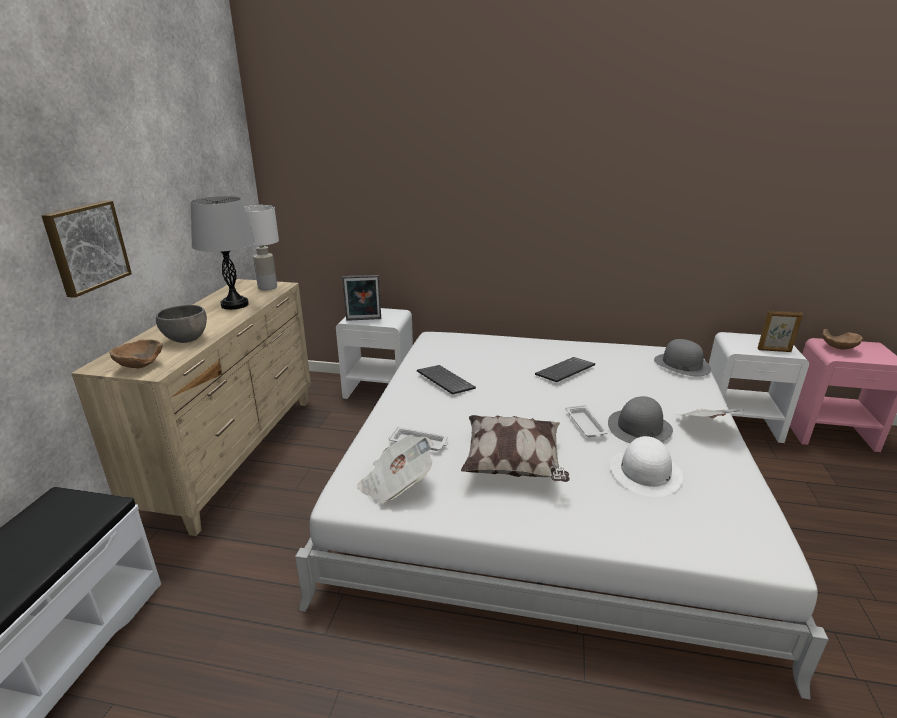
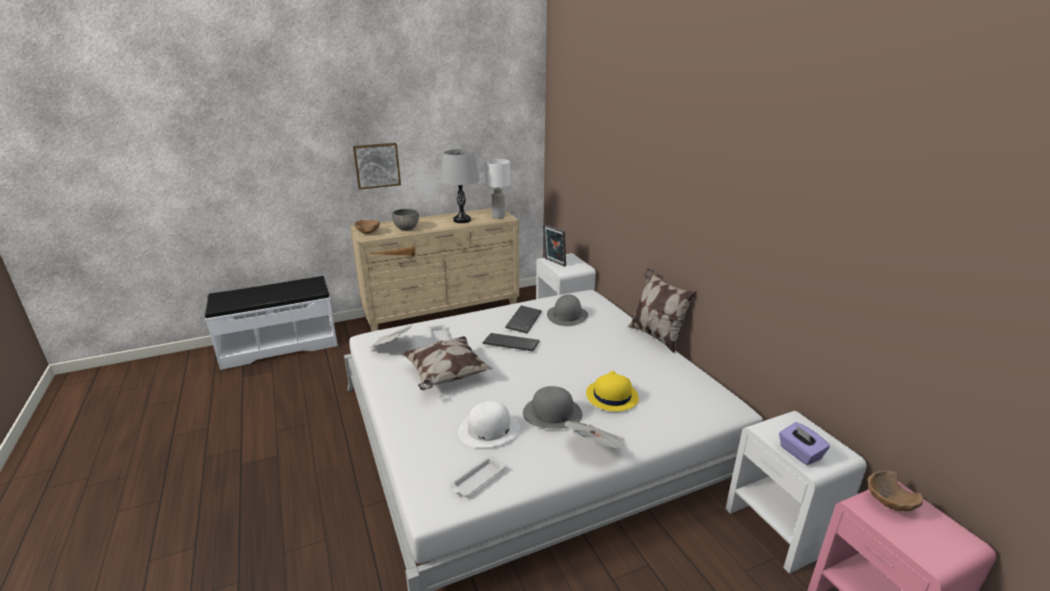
camera: 55 degrees right, 0 degrees up
keyboard [535,357,595,382] -> keyboard moved to [483,333,539,351]
white tray [566,405,608,437] -> white tray moved to [450,455,506,497]
grey hat [654,339,711,377] -> grey hat moved to [547,294,588,326]
picture frame [757,311,803,352] -> purple tissue box [779,422,830,465]
none -> yellow hat [586,371,639,411]
none -> pillow [628,268,697,353]

